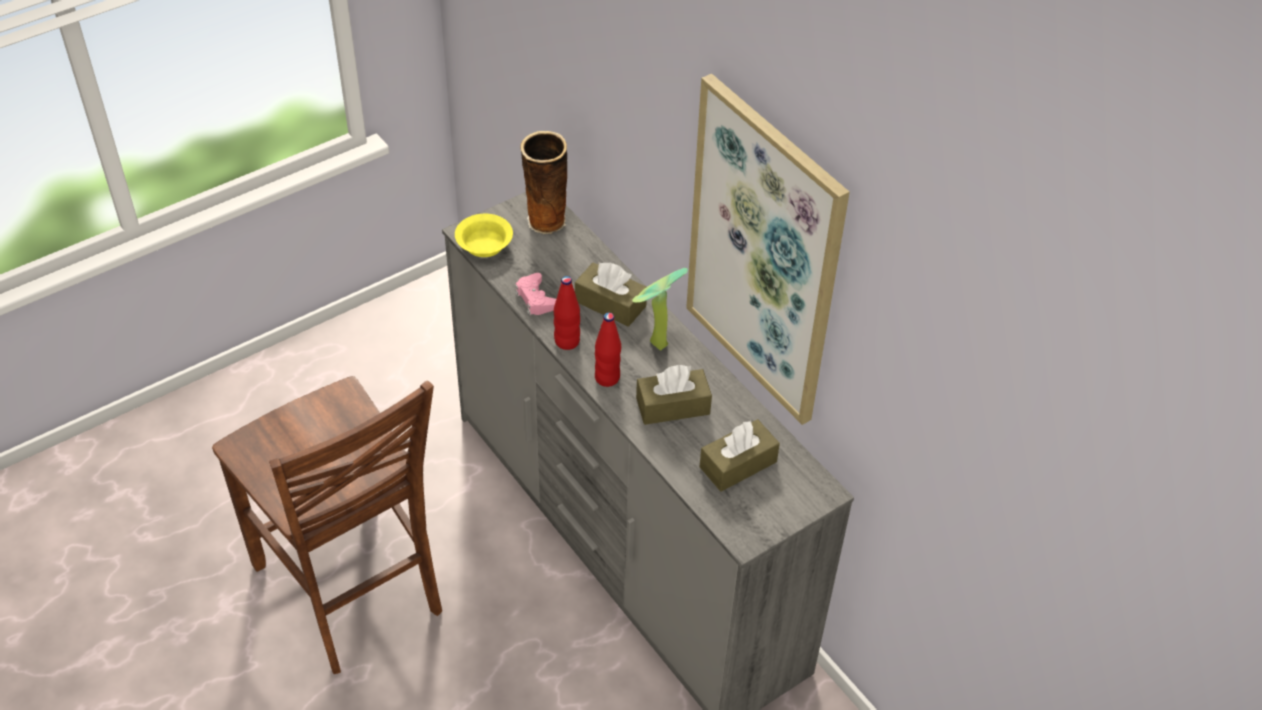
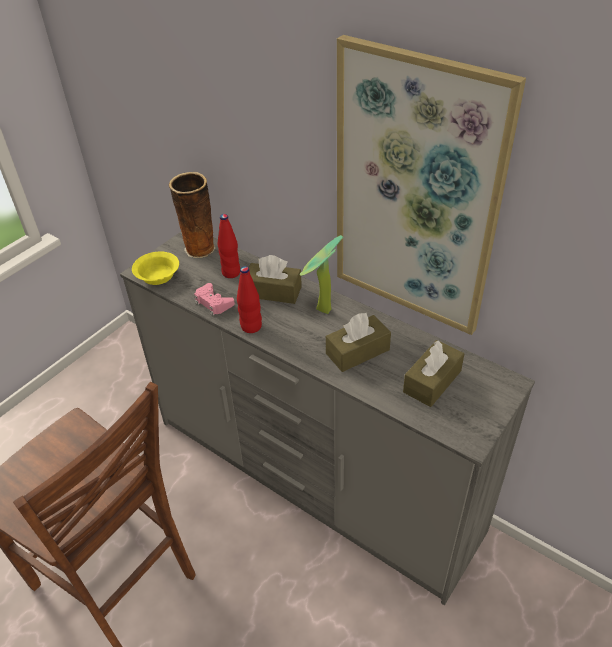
camera: 15 degrees left, 5 degrees down
red bottle [595,313,621,387] -> red bottle moved to [218,214,240,278]

